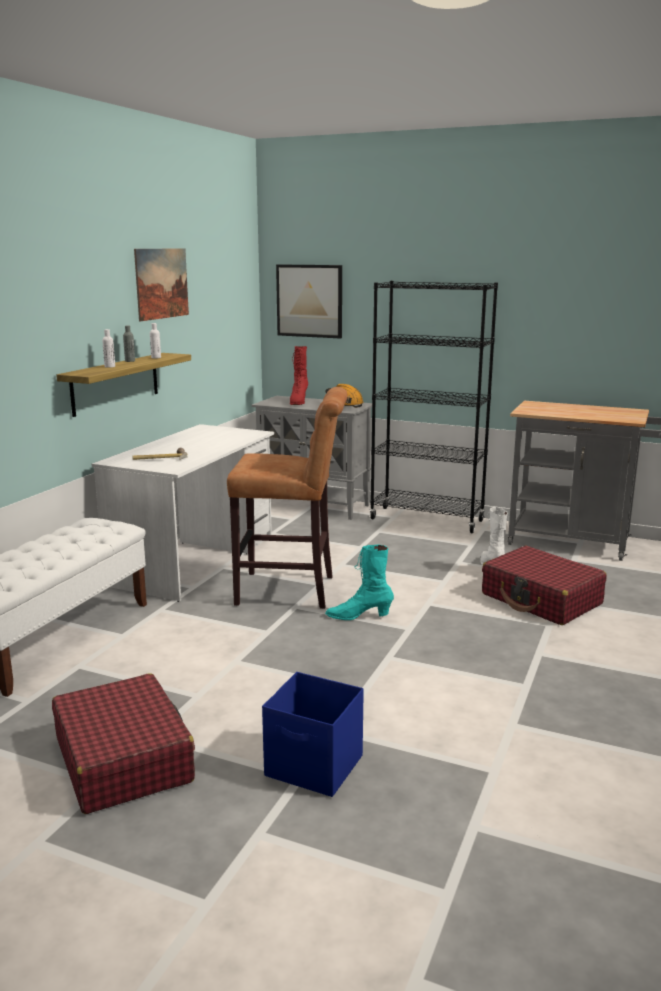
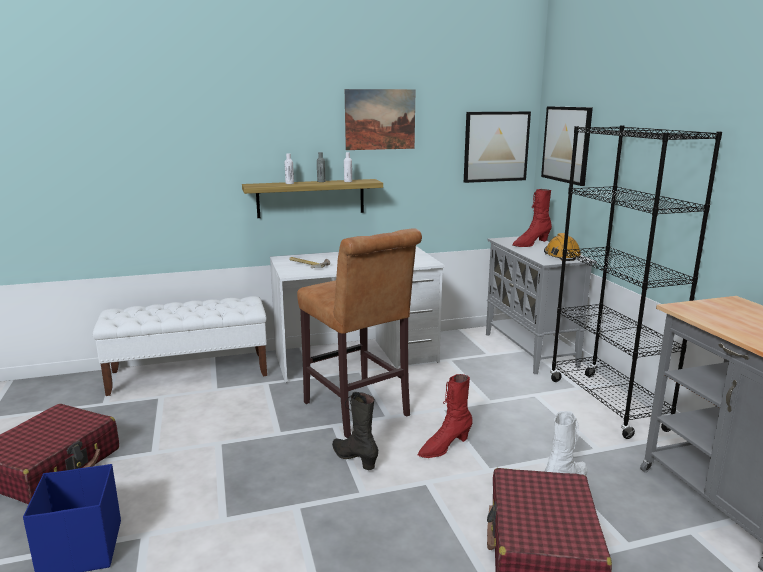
camera: 50 degrees right, 0 degrees up
turquoise boot [325,545,394,620] -> black boot [332,392,378,470]
none -> red boot [418,374,473,458]
none -> picture [464,111,531,183]

